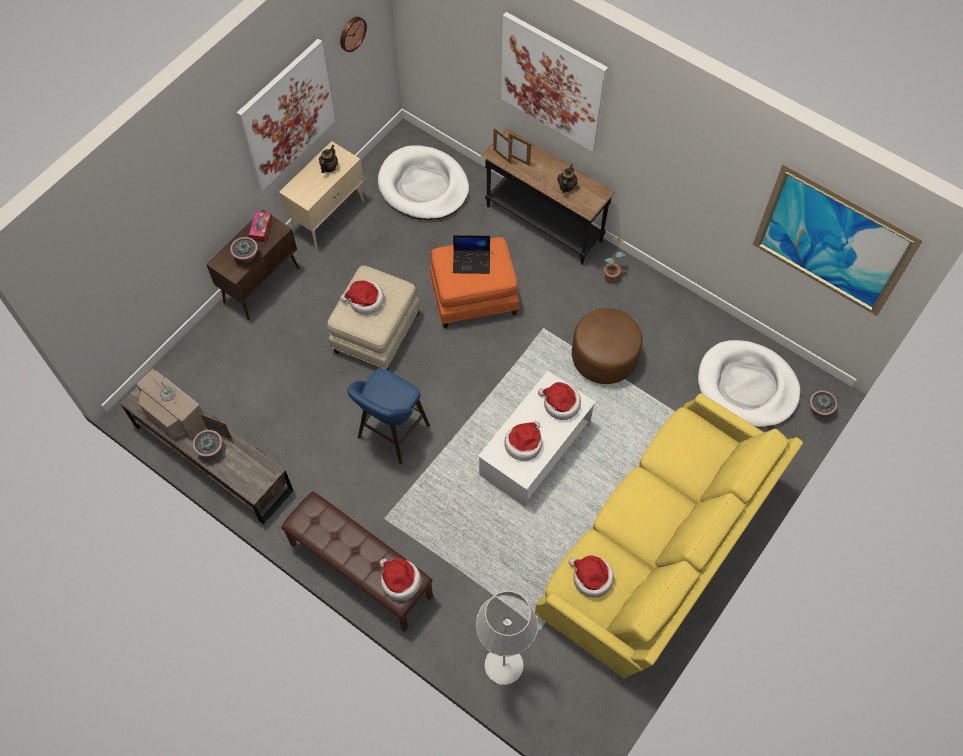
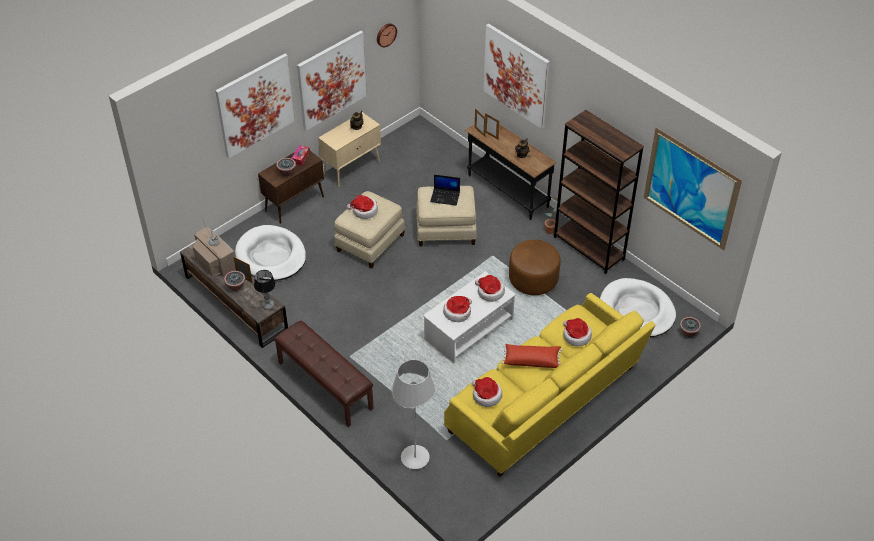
camera: 10 degrees right, 15 degrees down
blue stool [347,368,430,464] -> none
white dog bed [378,145,469,220] -> white dog bed moved to [235,225,306,281]
hat [380,558,421,601] -> hat moved to [563,318,592,347]
orange ottoman [430,237,519,328] -> beige ottoman [416,186,477,246]
none -> picture [215,54,295,158]
none -> table lamp [254,270,276,310]
none -> red pillow [502,344,562,368]
none -> brown bookcase [554,110,644,274]

